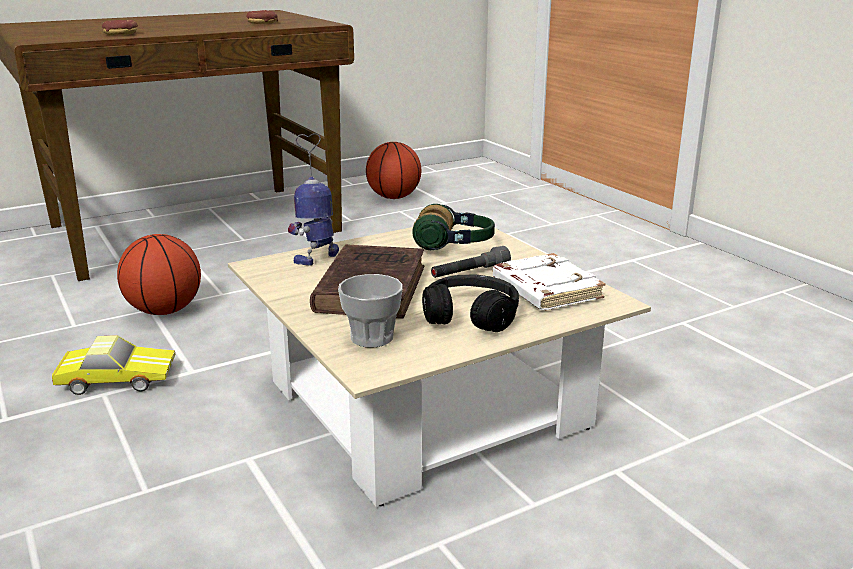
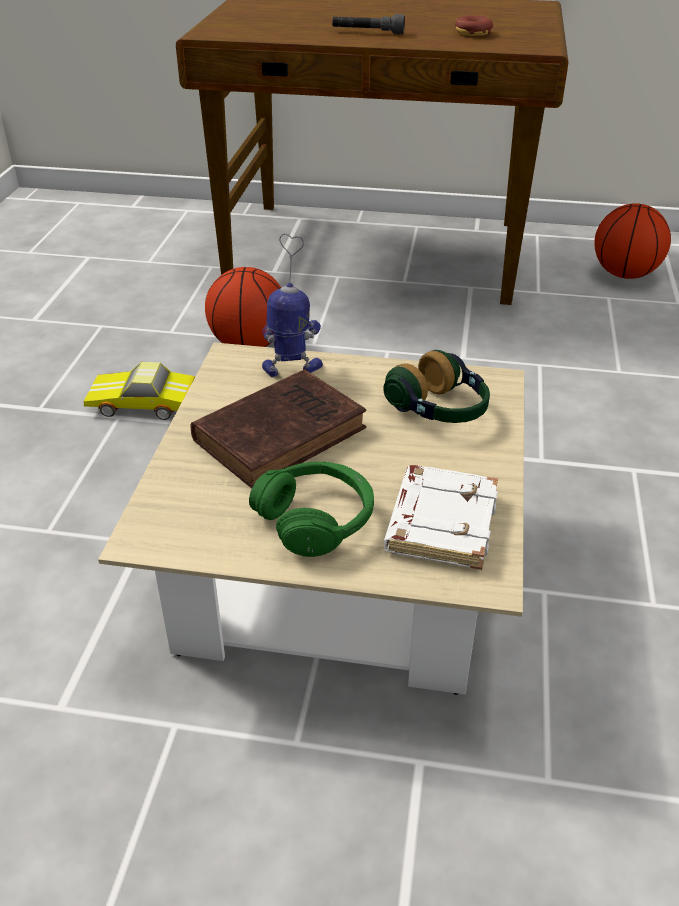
camera: 40 degrees right, 15 degrees up
toy car [52,335,175,395] -> toy car turned 150 degrees clockwise [84,362,195,420]
donut [102,20,138,35] -> none
cup [338,274,403,347] -> none
black headphones [422,275,519,332] -> green headphones [249,462,374,557]
grey flashlight [431,246,511,278] -> grey flashlight moved to [332,14,405,34]

